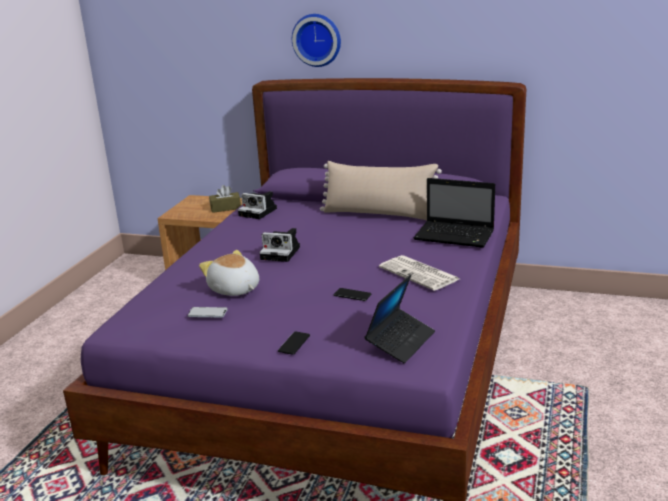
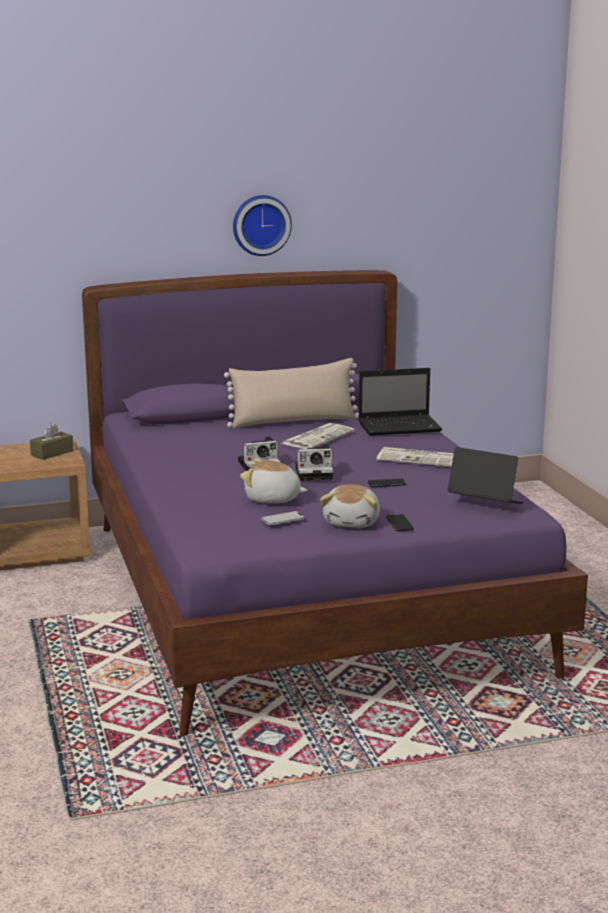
camera: 35 degrees left, 5 degrees down
camera [238,191,277,219] -> camera moved to [295,444,333,481]
wall clock [292,14,341,67] -> wall clock moved to [233,195,292,256]
laptop [364,274,435,363] -> laptop turned 60 degrees counterclockwise [447,447,523,504]
none -> newspaper [282,423,355,449]
none -> plush toy [320,484,380,528]

